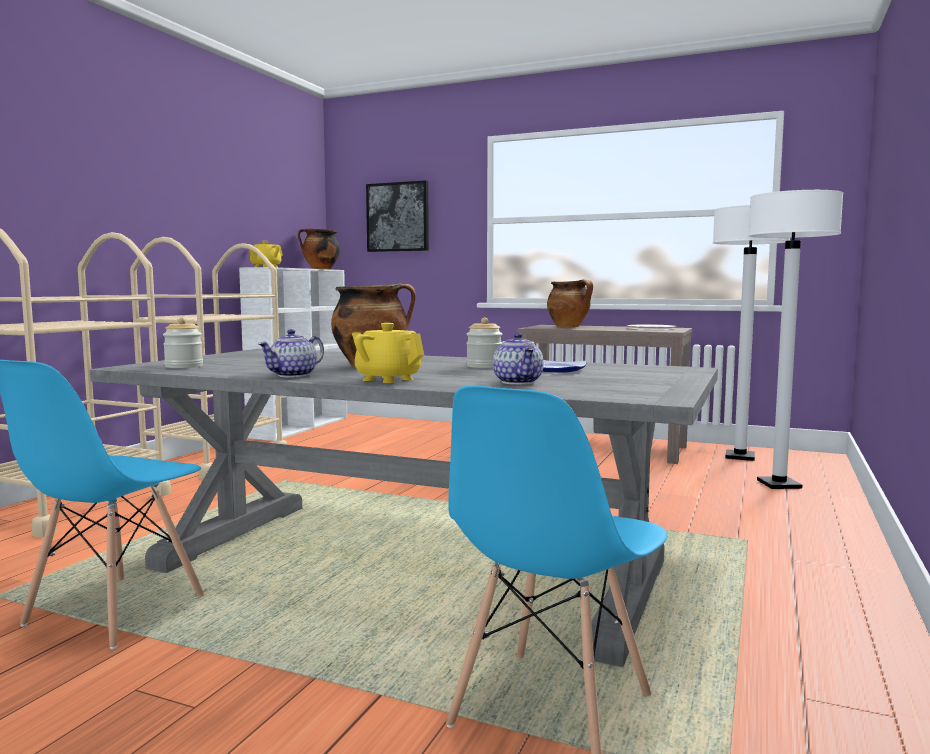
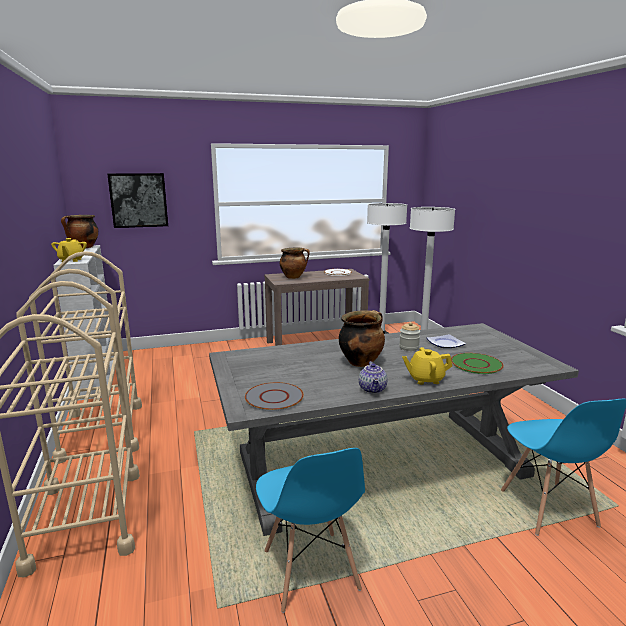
camera: 40 degrees left, 10 degrees up
jar [163,318,203,368] -> grey plate [245,382,304,411]
teapot [493,333,544,385] -> green plate [451,353,504,374]

